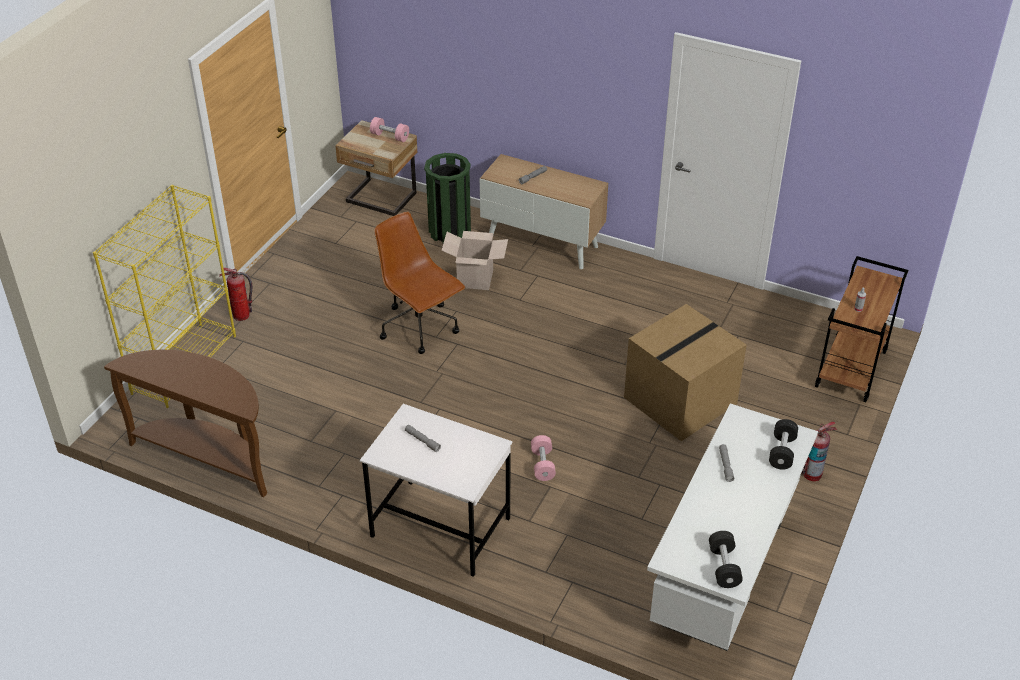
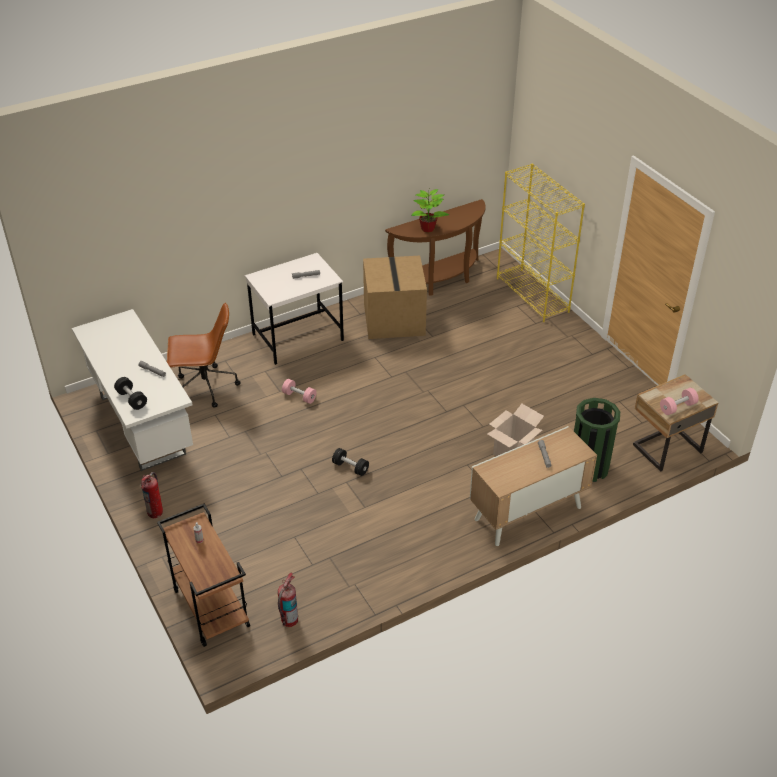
camera: 125 degrees right, 0 degrees up
fire extinguisher [219,268,252,321] -> fire extinguisher moved to [278,572,298,627]
brown office chair [374,211,465,354] -> brown office chair moved to [167,303,241,408]
cardboard box [624,304,747,441] -> cardboard box moved to [363,256,427,339]
black dumbbell [709,531,743,588] -> black dumbbell moved to [332,448,369,476]
none -> potted plant [411,189,449,233]

